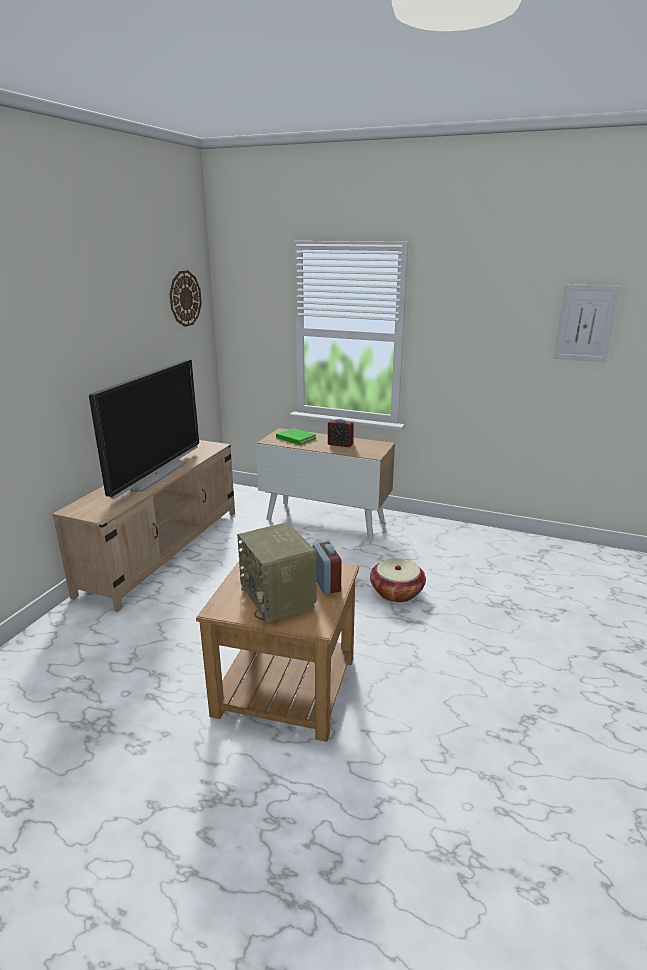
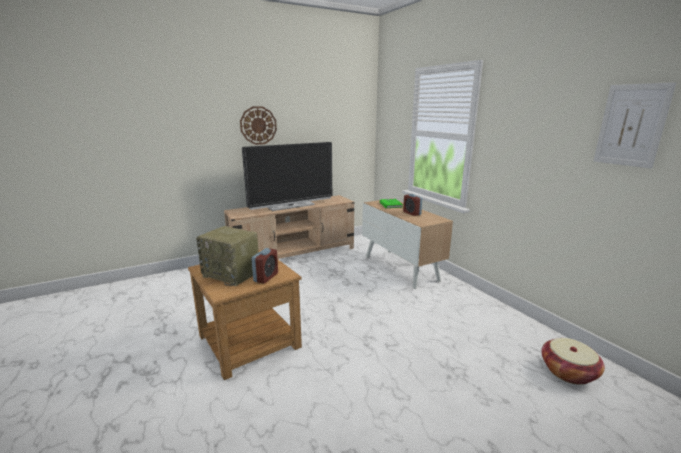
camera: 40 degrees right, 5 degrees down
wall clock [170,270,202,327] -> wall clock moved to [240,106,277,145]
radio [237,522,317,623] -> radio turned 75 degrees counterclockwise [196,226,259,286]
basket [370,558,426,602] -> basket moved to [541,338,605,385]

